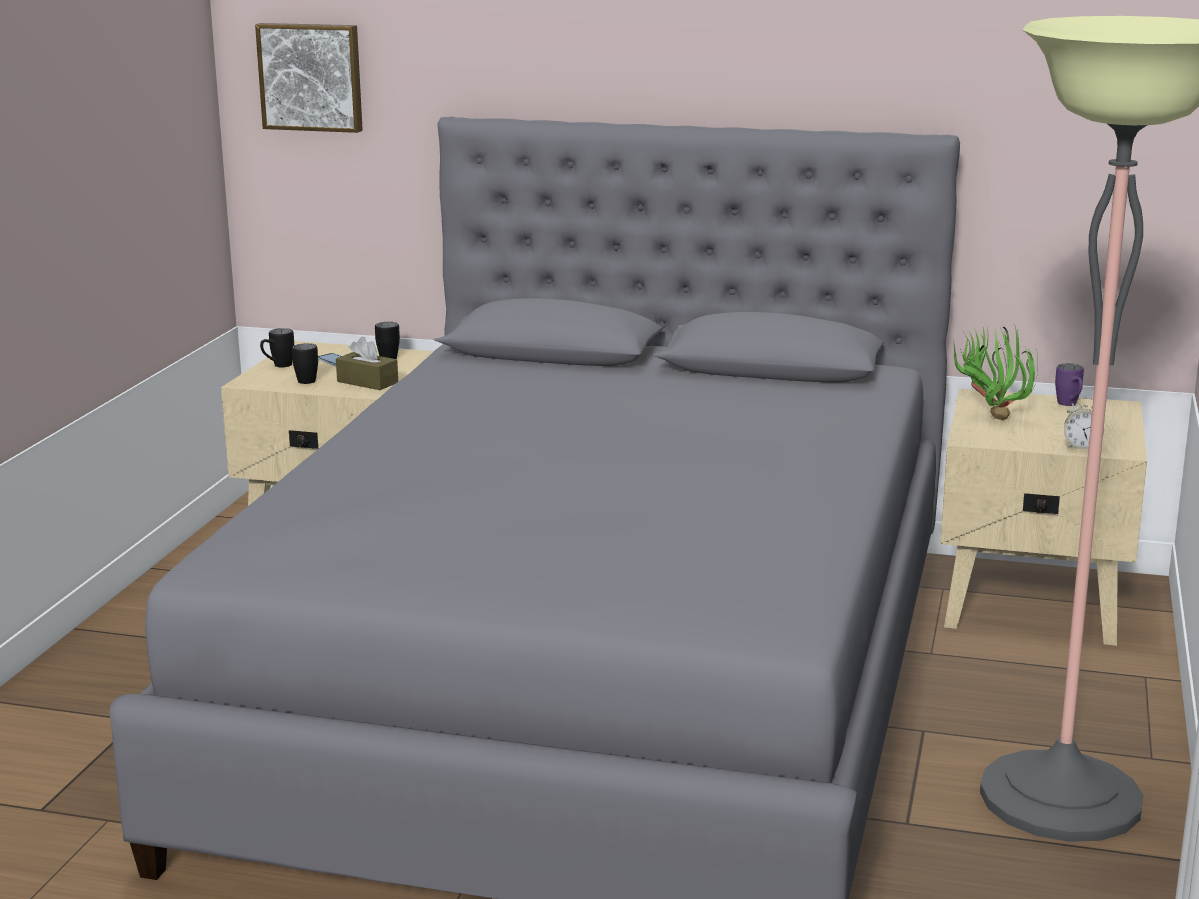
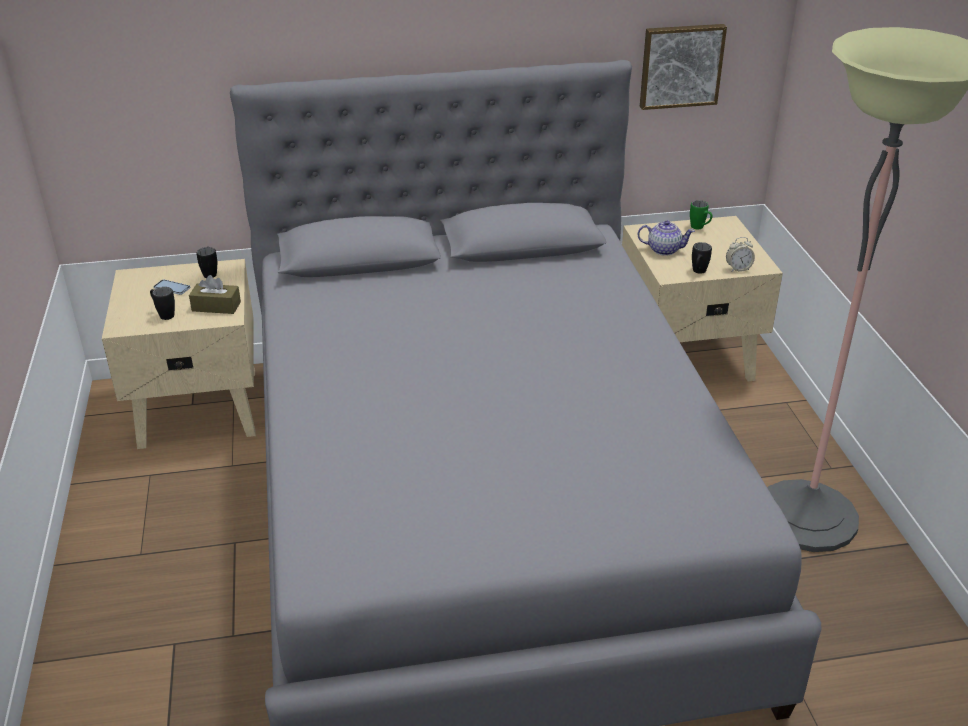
camera: 25 degrees left, 15 degrees up
picture [255,23,363,133] -> picture moved to [640,24,727,110]
black mug [260,328,294,367] -> black mug moved to [692,242,712,274]
potted plant [953,326,1038,420] -> teapot [638,220,695,256]
purple mug [1055,363,1084,406] -> green mug [690,200,712,229]

